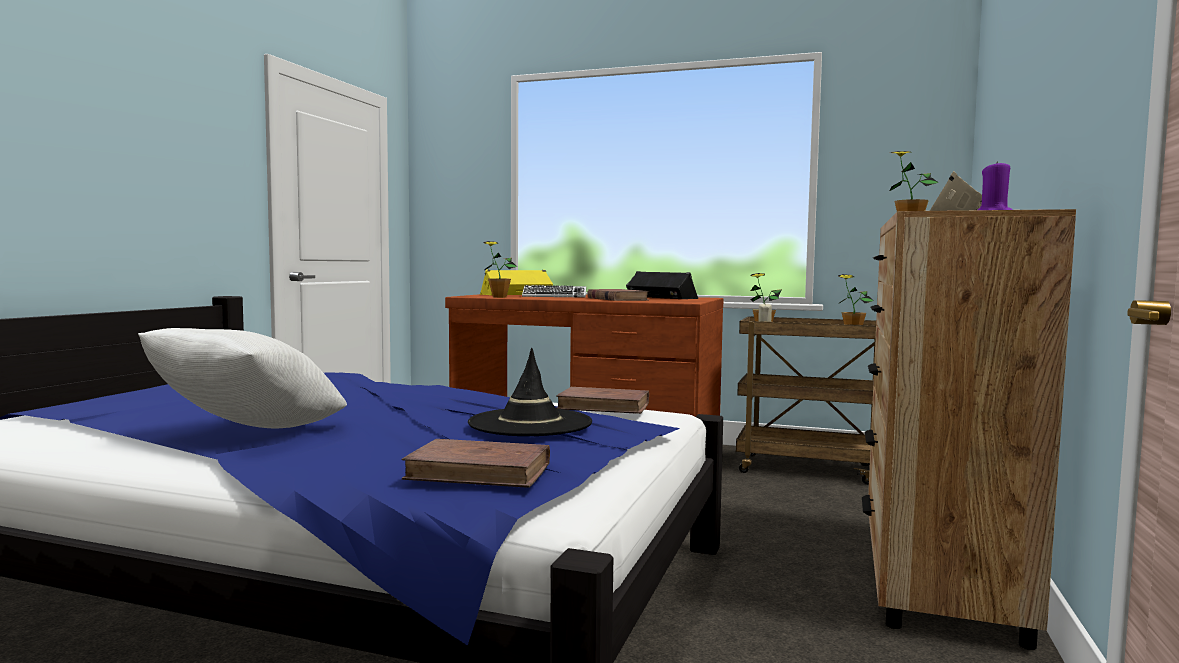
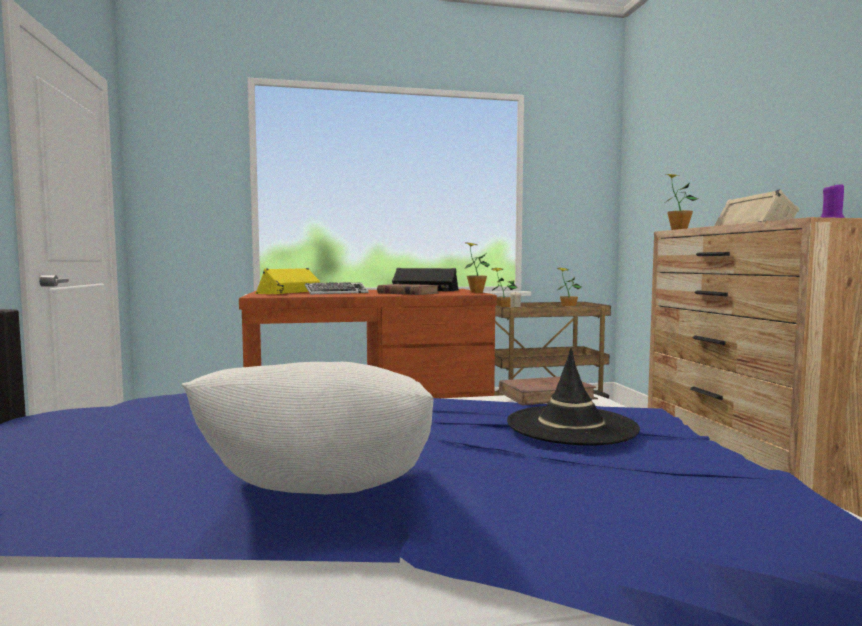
camera: 30 degrees left, 0 degrees up
brown book [402,439,550,488] -> none
potted plant [483,241,517,298] -> potted plant moved to [464,242,490,293]

